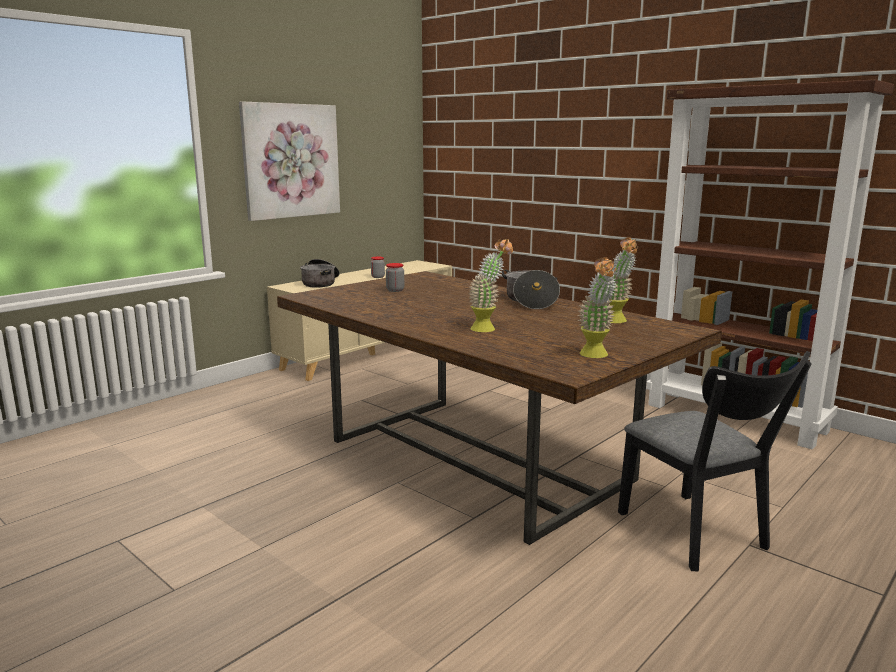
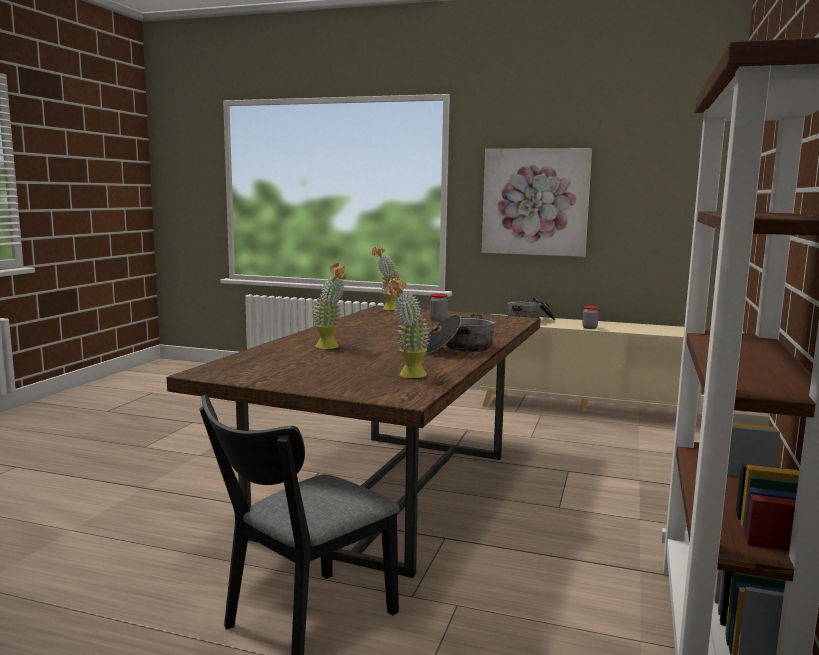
camera: 65 degrees right, 5 degrees down
potted plant [577,257,617,358] -> potted plant moved to [372,246,402,310]

